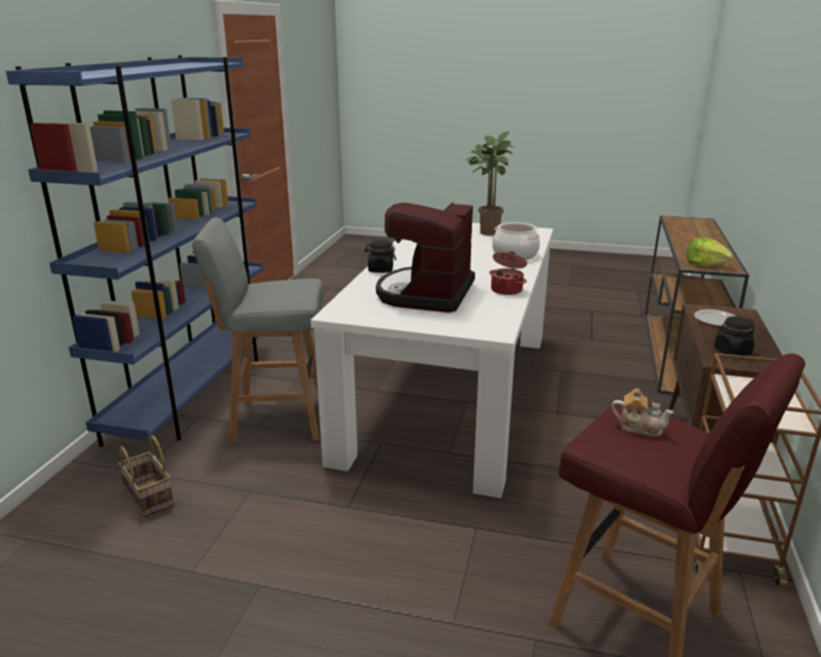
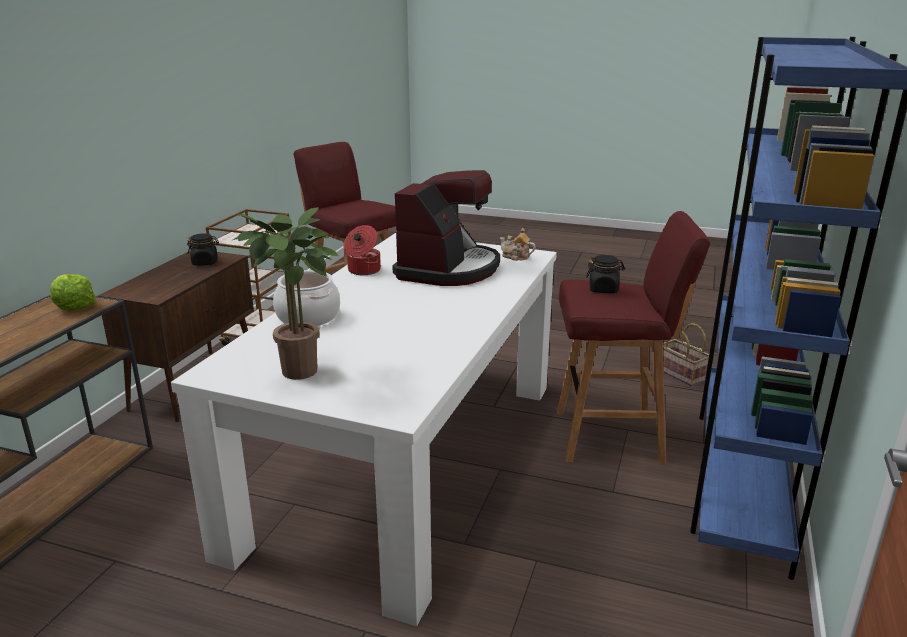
camera: 175 degrees left, 0 degrees up
grey stool [192,217,323,443] -> red stool [557,211,710,464]
black jar [364,240,396,273] -> black jar moved to [586,255,625,293]
teapot [611,388,674,437] -> teapot moved to [500,228,536,261]
plate [694,309,735,326] -> none

